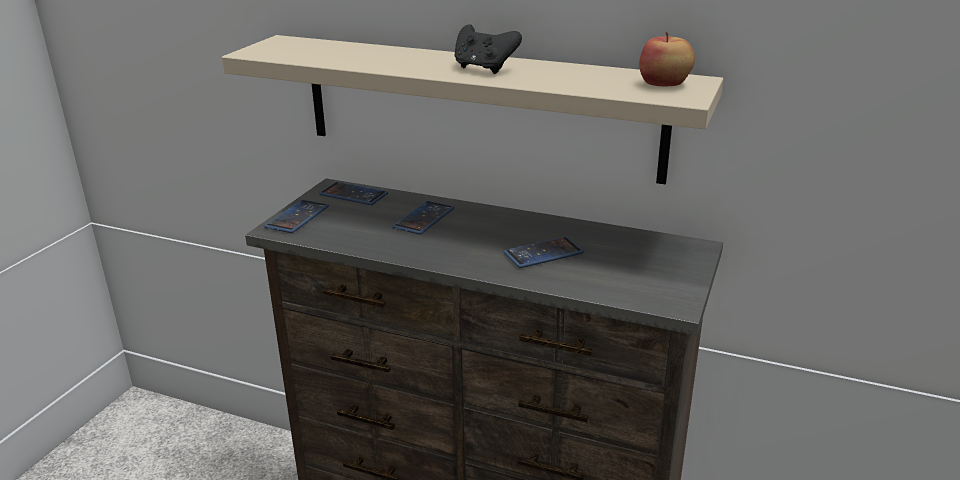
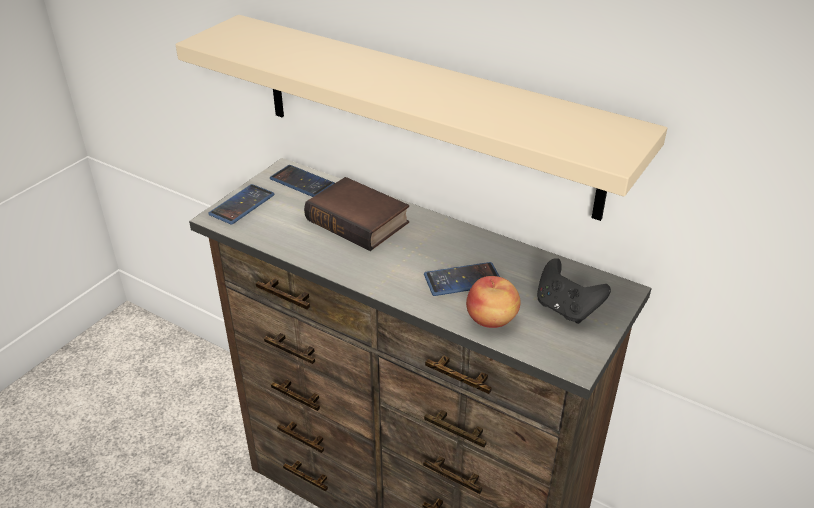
camera: 10 degrees right, 10 degrees up
phone [392,201,454,235] -> book [304,177,409,251]
black game controller [454,24,522,74] -> black game controller moved to [537,258,611,324]
apple [639,32,695,86] -> apple moved to [466,276,521,328]

